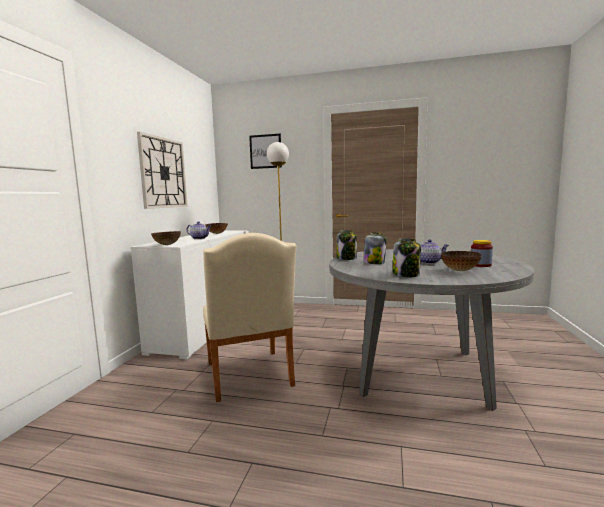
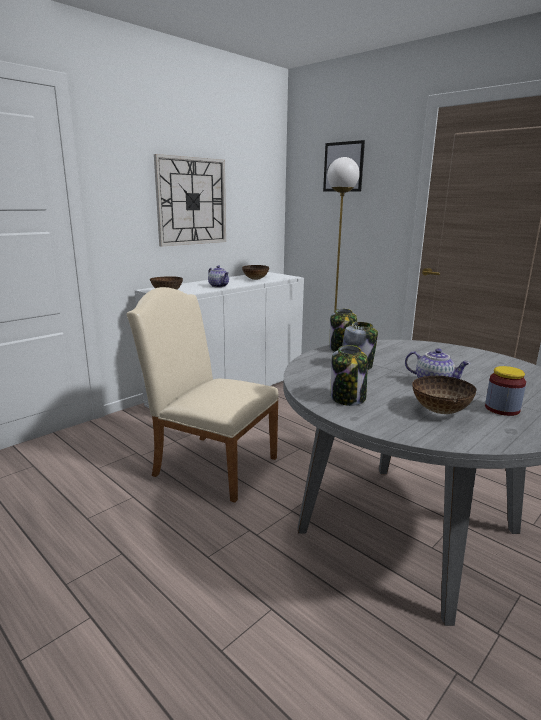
camera: 30 degrees right, 10 degrees up
beige chair [203,233,296,402] -> beige chair turned 105 degrees clockwise [126,287,279,503]

